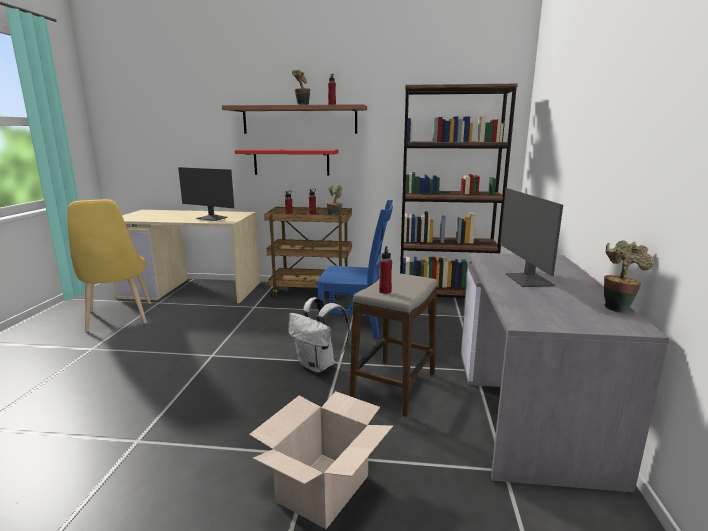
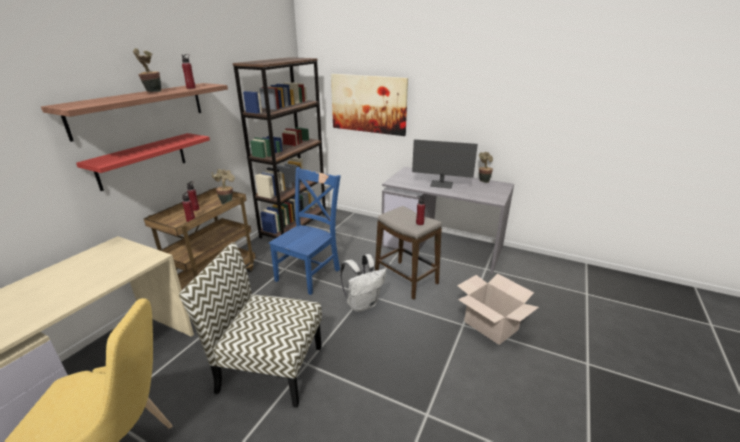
camera: 70 degrees left, 10 degrees up
monitor [178,167,234,221] -> none
none -> chair [179,243,322,408]
none -> picture [331,74,408,136]

